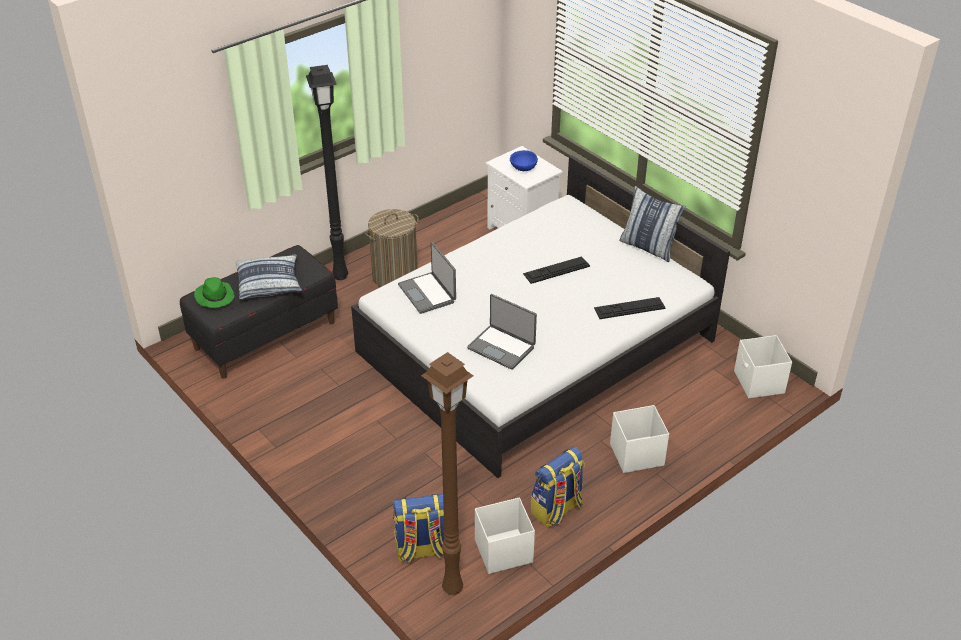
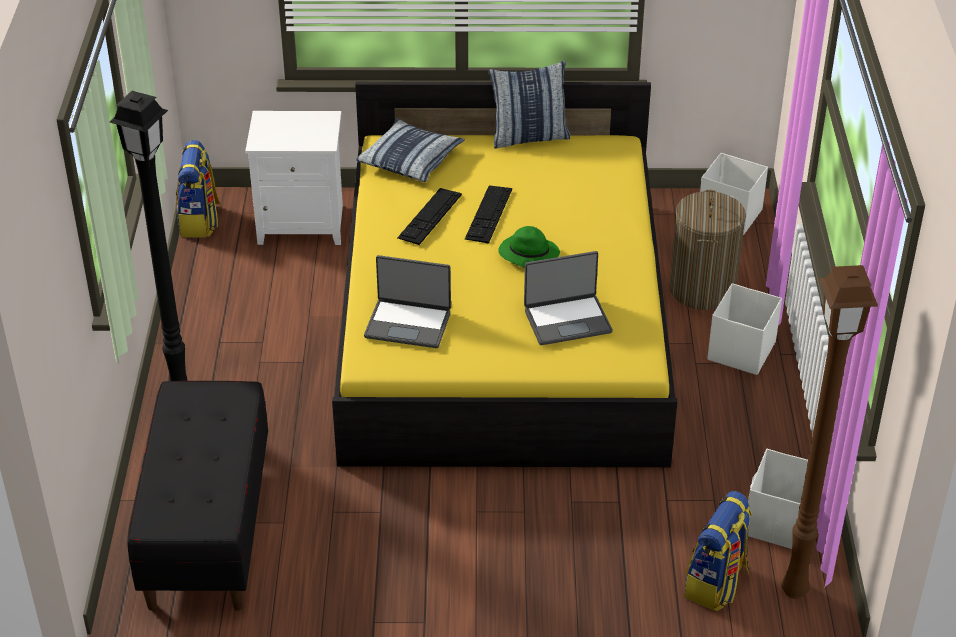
camera: 50 degrees left, 0 degrees up
green hat [194,277,235,308] -> green hat moved to [498,226,560,268]
pillow [236,254,302,300] -> pillow moved to [356,118,465,182]
white bed [351,155,730,478] -> yellow bed [332,82,677,467]
laundry basket [365,209,419,287] -> laundry basket moved to [669,190,746,310]
blue bowl [510,150,538,171] -> none
backpack [531,447,585,527] -> backpack moved to [175,140,221,238]
keyboard [594,297,666,319] -> keyboard moved to [397,188,462,245]

